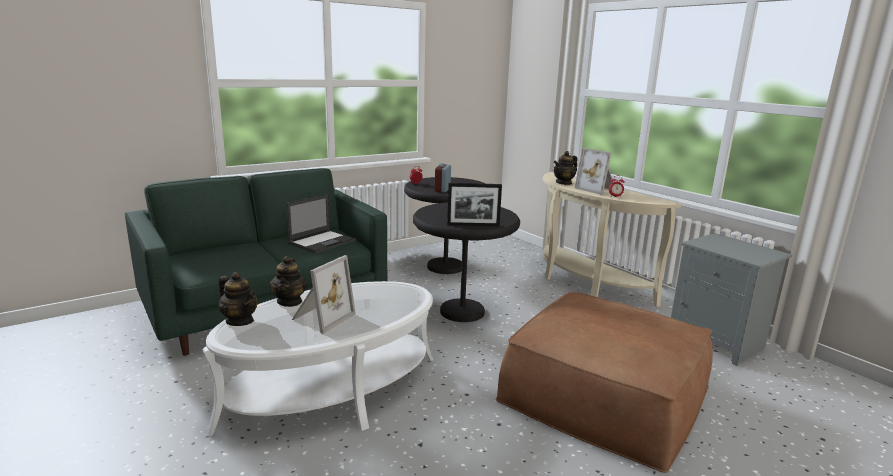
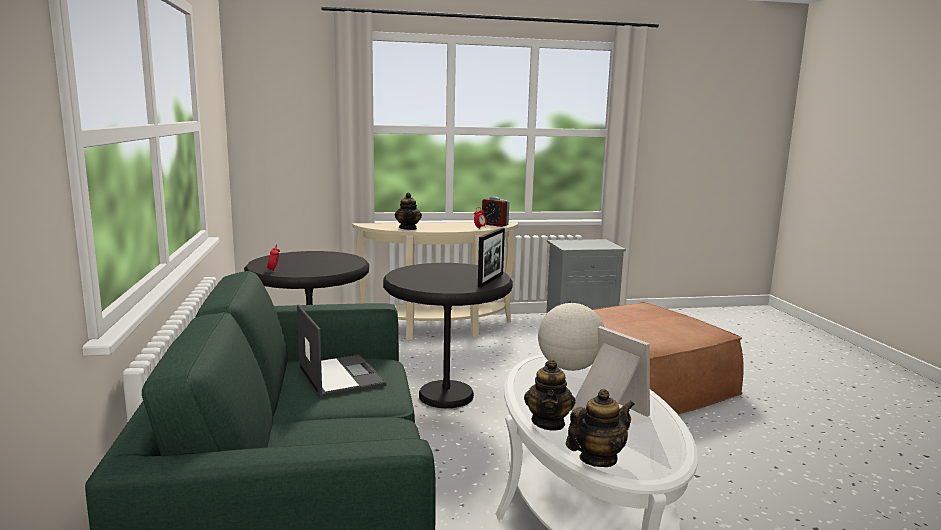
camera: 65 degrees left, 5 degrees down
teapot [269,256,307,307] -> teapot turned 75 degrees clockwise [524,359,576,431]
alarm clock [435,163,451,192] -> alarm clock moved to [482,197,509,227]
picture frame [575,148,613,195] -> none
none -> globe [538,303,604,371]

